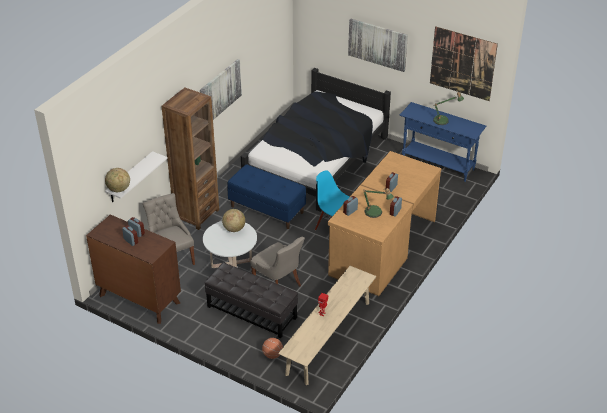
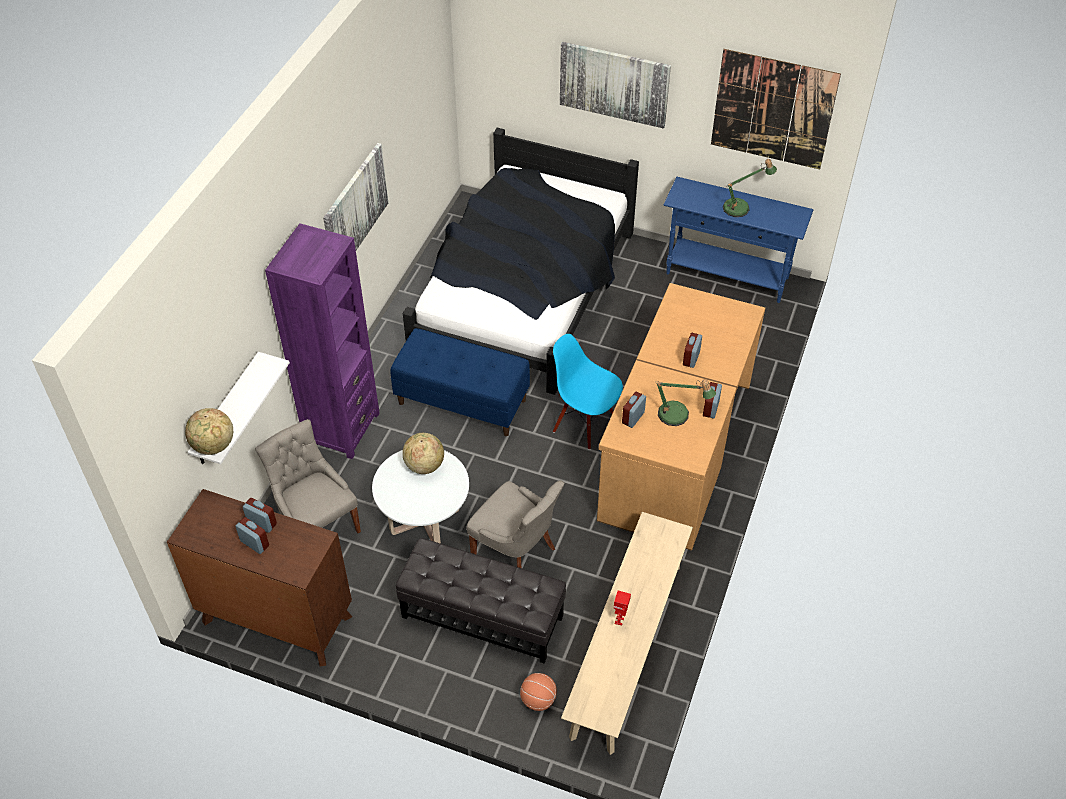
camera: 10 degrees left, 10 degrees up
brown bookcase [161,88,219,230] -> purple bookcase [265,223,379,459]

